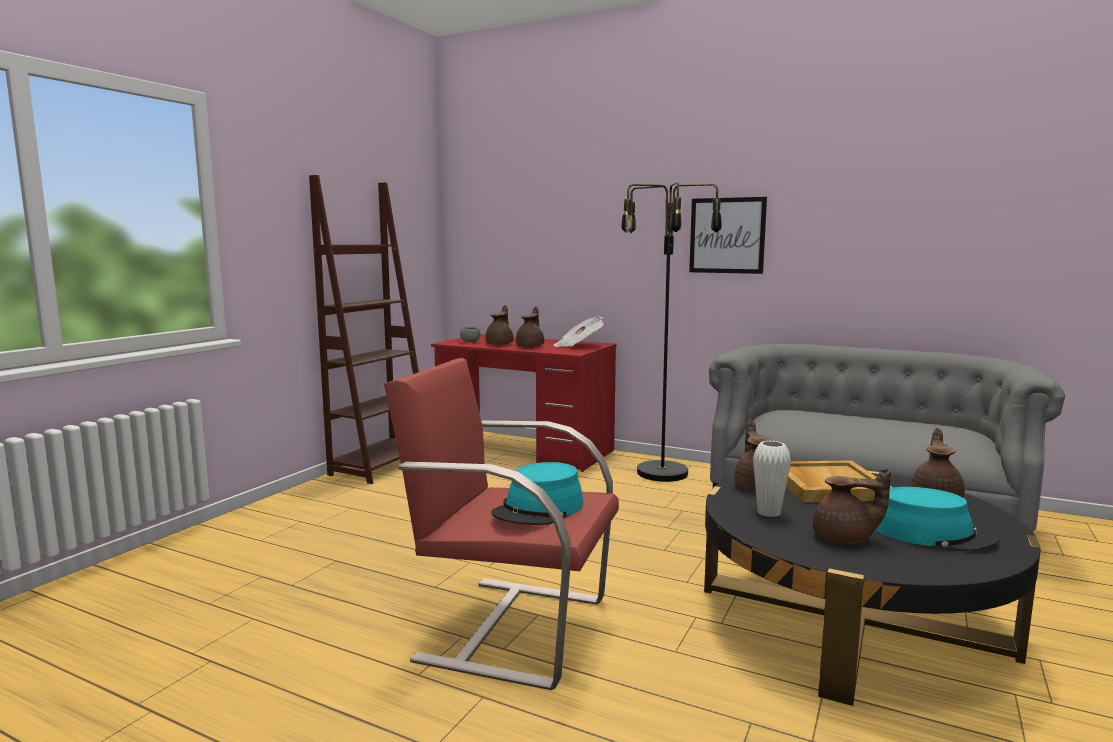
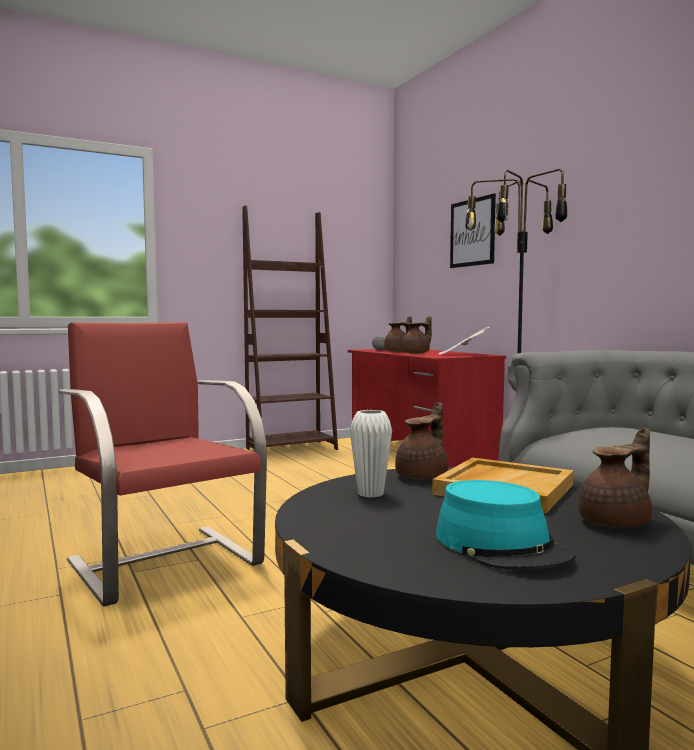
camera: 35 degrees right, 5 degrees down
turquoise hat [491,462,584,525] -> none
picture [689,197,767,274] -> picture moved to [450,193,496,268]
brown teapot [813,468,891,544] -> none

